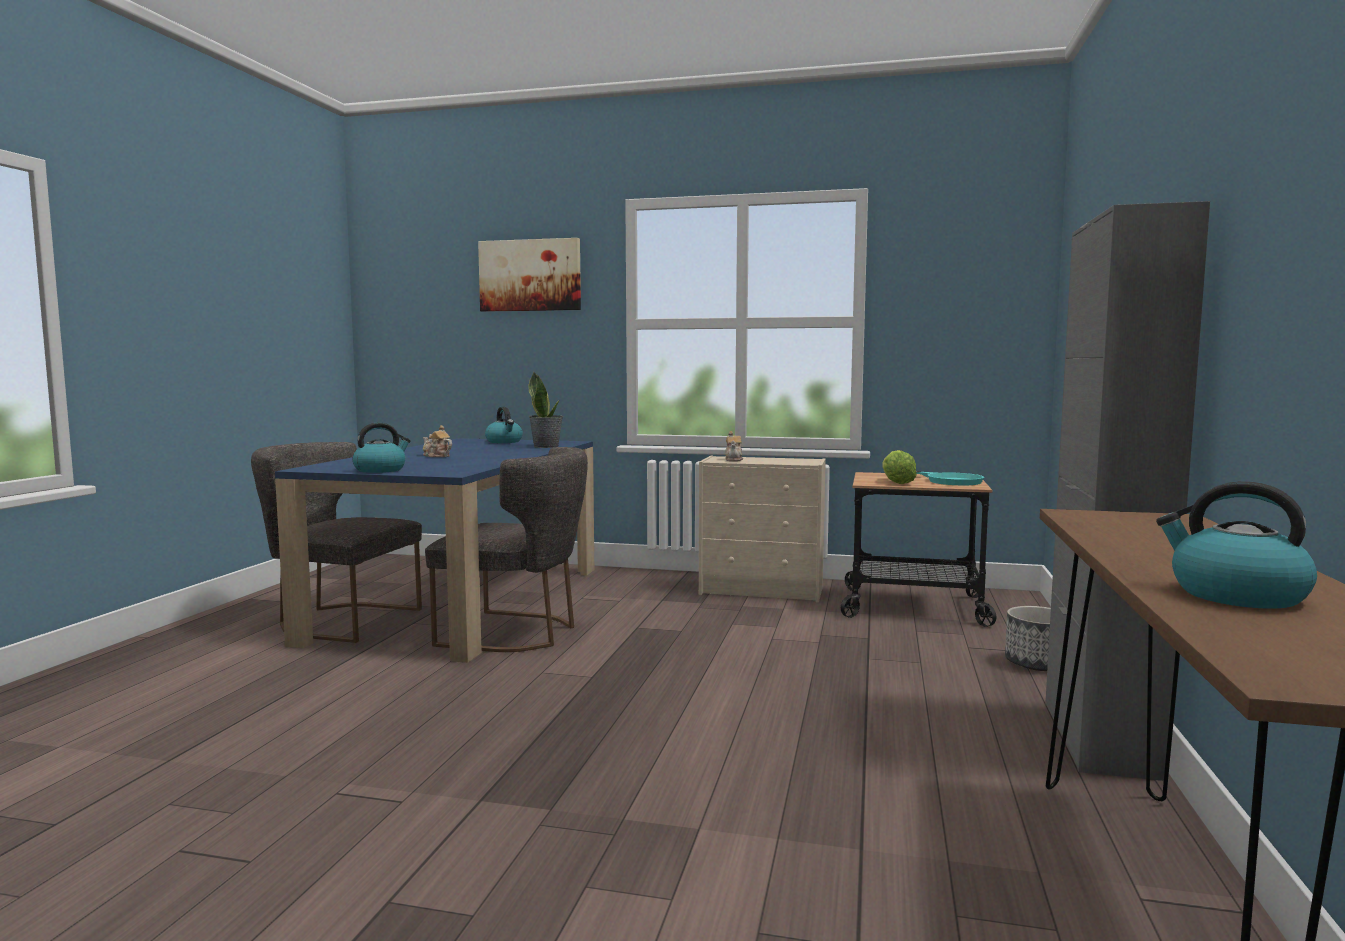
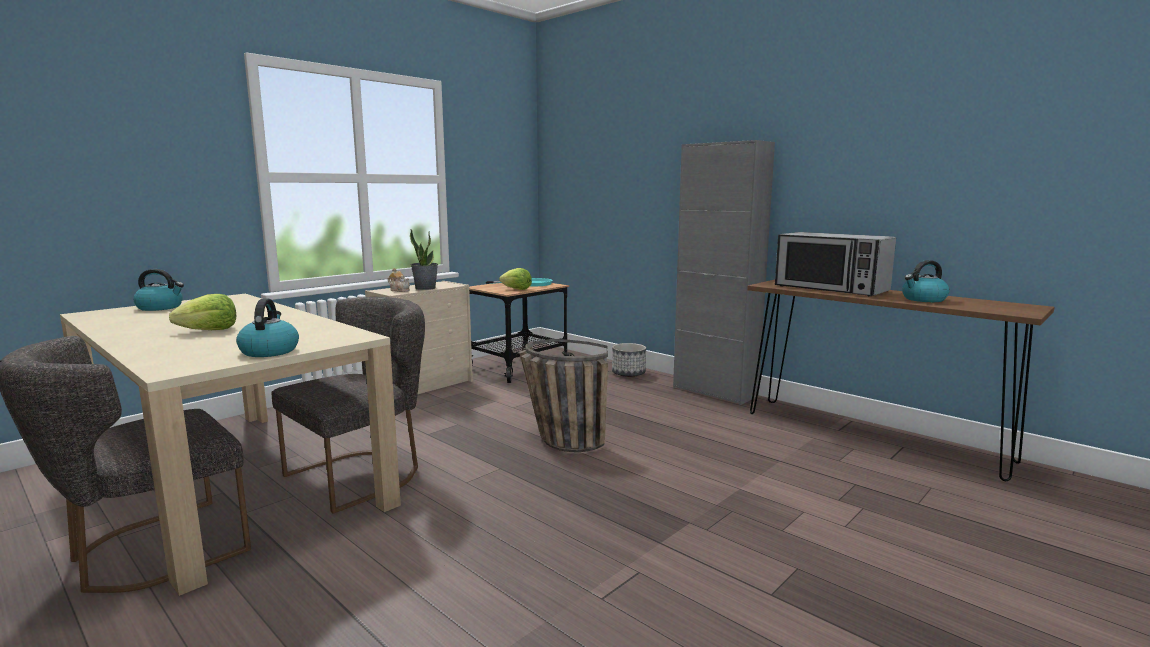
camera: 60 degrees left, 5 degrees up
blue dining table [275,438,594,663] -> beige dining table [60,294,401,596]
teapot [423,425,452,457] -> lettuce [169,294,236,330]
picture [478,238,581,312] -> none
potted plant [529,372,563,448] -> potted plant moved to [410,230,438,290]
none -> basket [520,339,608,452]
none -> microwave [775,232,896,296]

